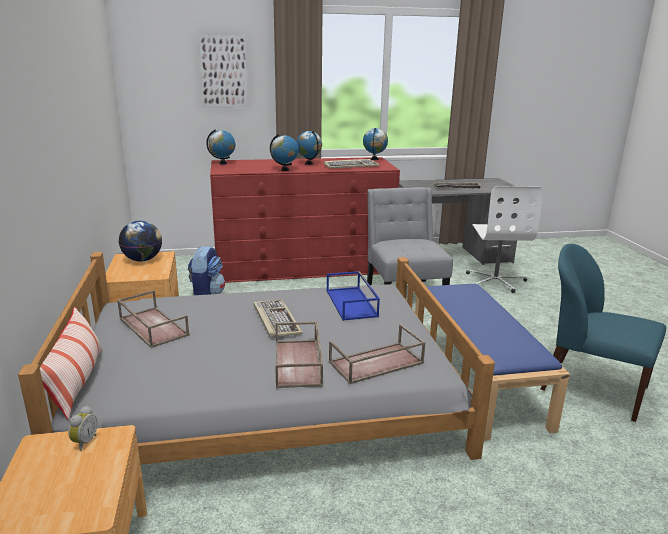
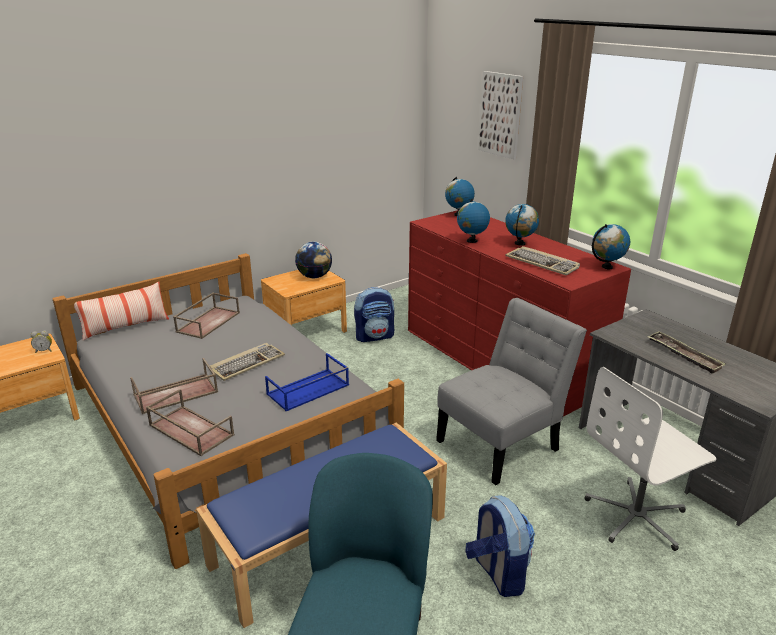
camera: 65 degrees right, 5 degrees up
none -> backpack [466,496,535,597]

